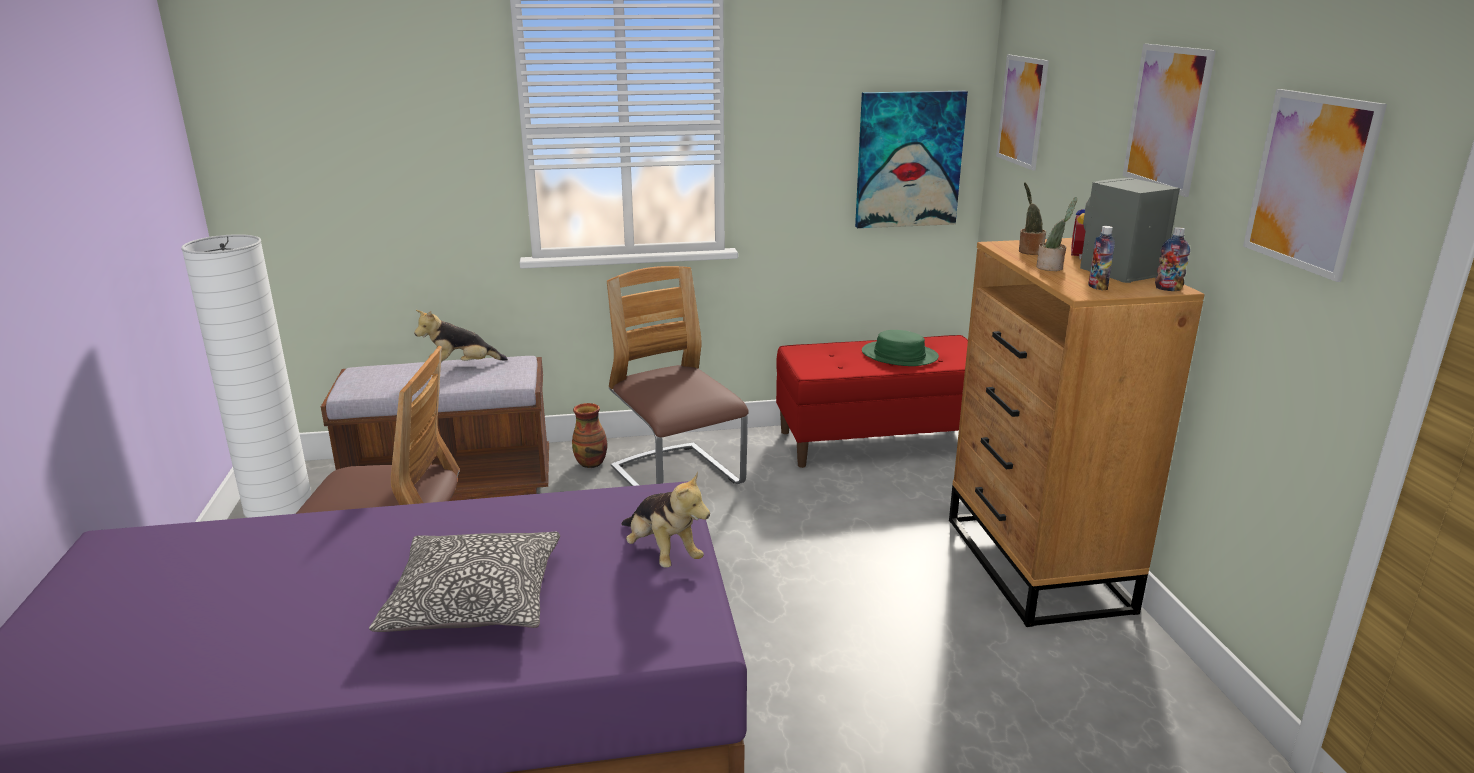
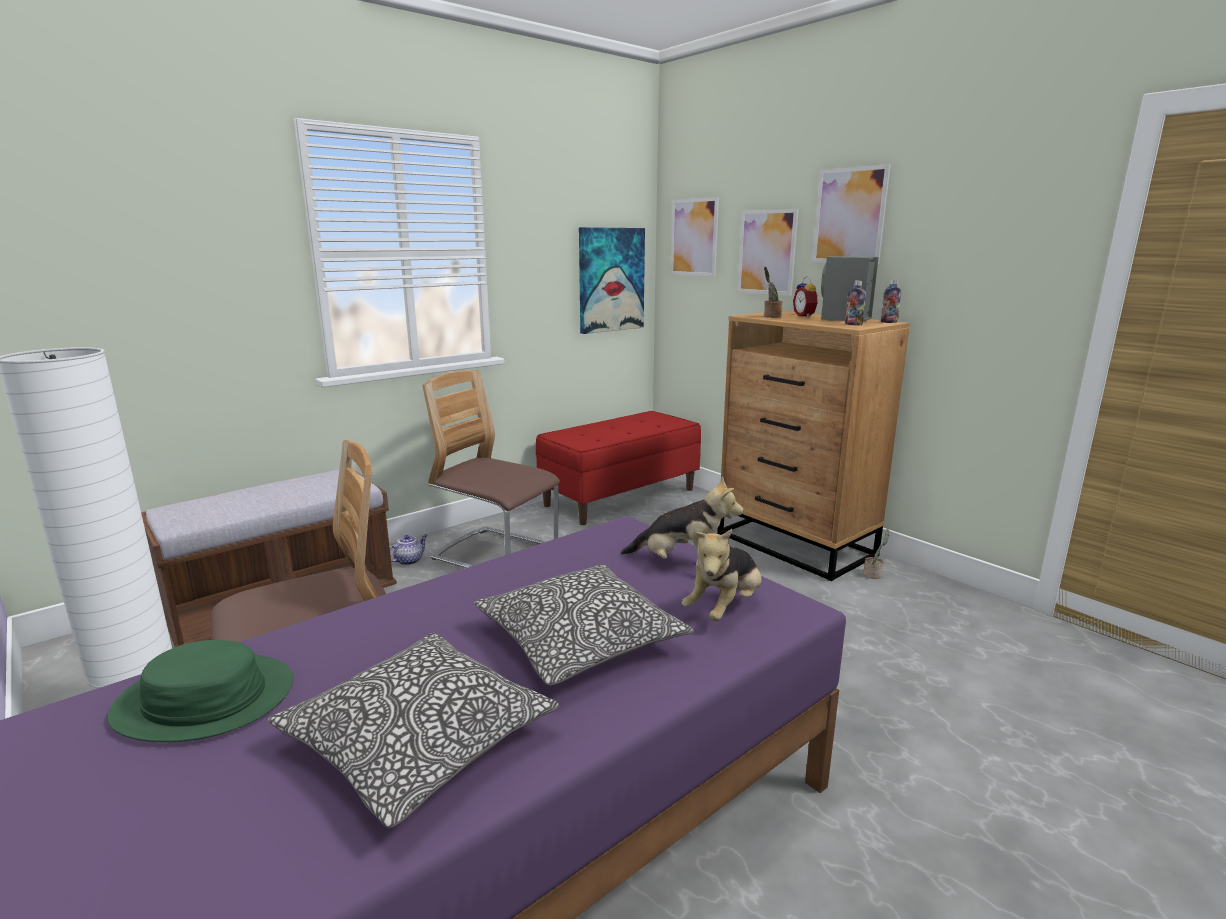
camera: 30 degrees left, 5 degrees down
plush toy [414,310,508,362] -> plush toy moved to [682,529,762,621]
vase [572,403,608,468] -> teapot [390,534,427,565]
green hat [862,330,939,366] -> green hat moved to [107,640,293,742]
potted plant [1036,197,1077,271] -> potted plant moved to [863,529,889,579]
picture [1243,89,1387,282] -> picture moved to [737,209,799,296]
none -> pillow [268,633,560,828]

